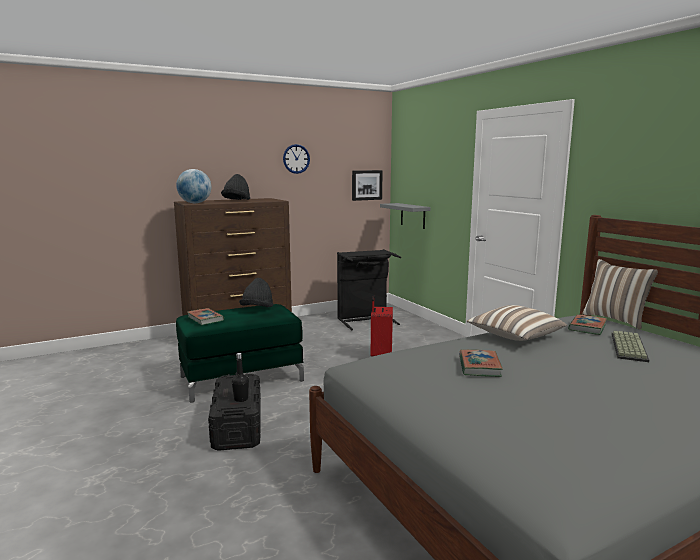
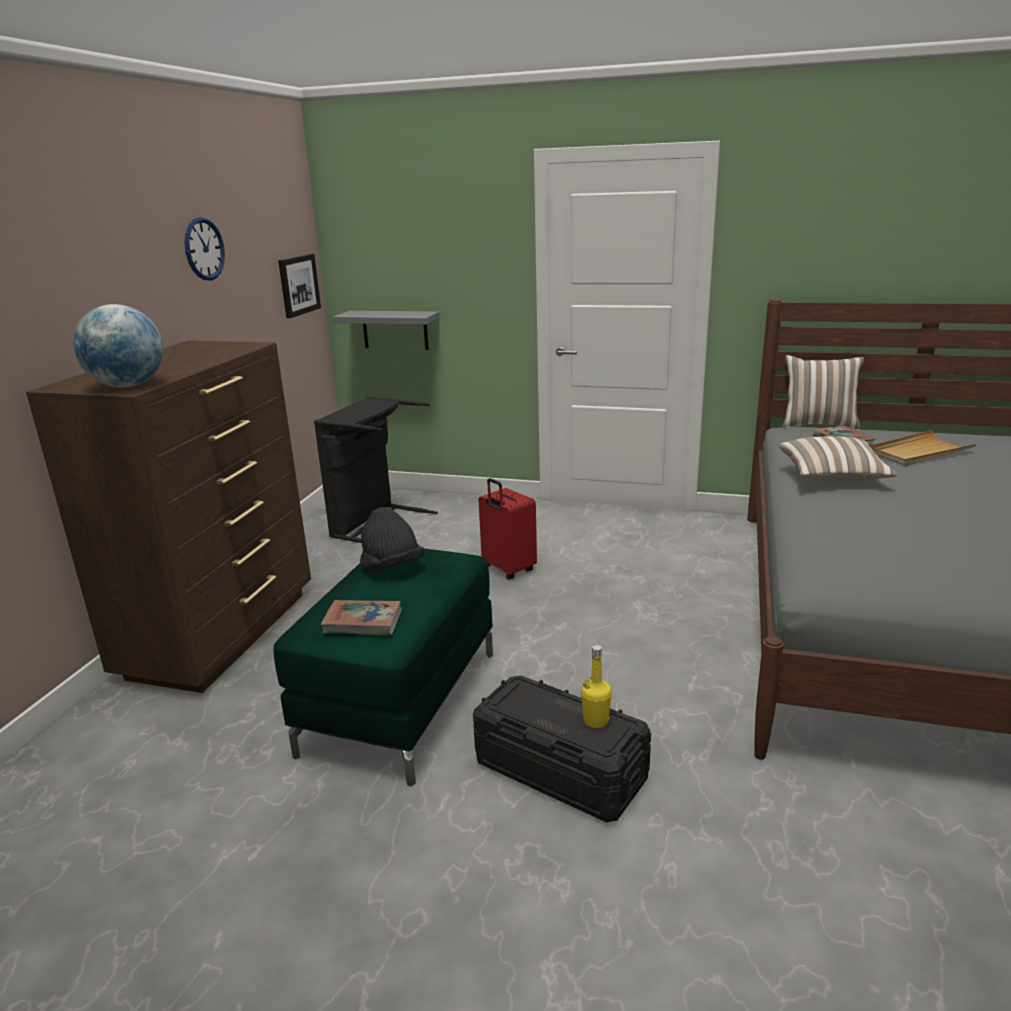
camera: 45 degrees left, 10 degrees up
black hat [221,174,250,200] -> none
black bottle [232,353,249,402] -> yellow bottle [581,645,612,728]
book [459,349,503,377] -> none
keyboard [611,331,649,362] -> beige tray [870,430,977,466]

